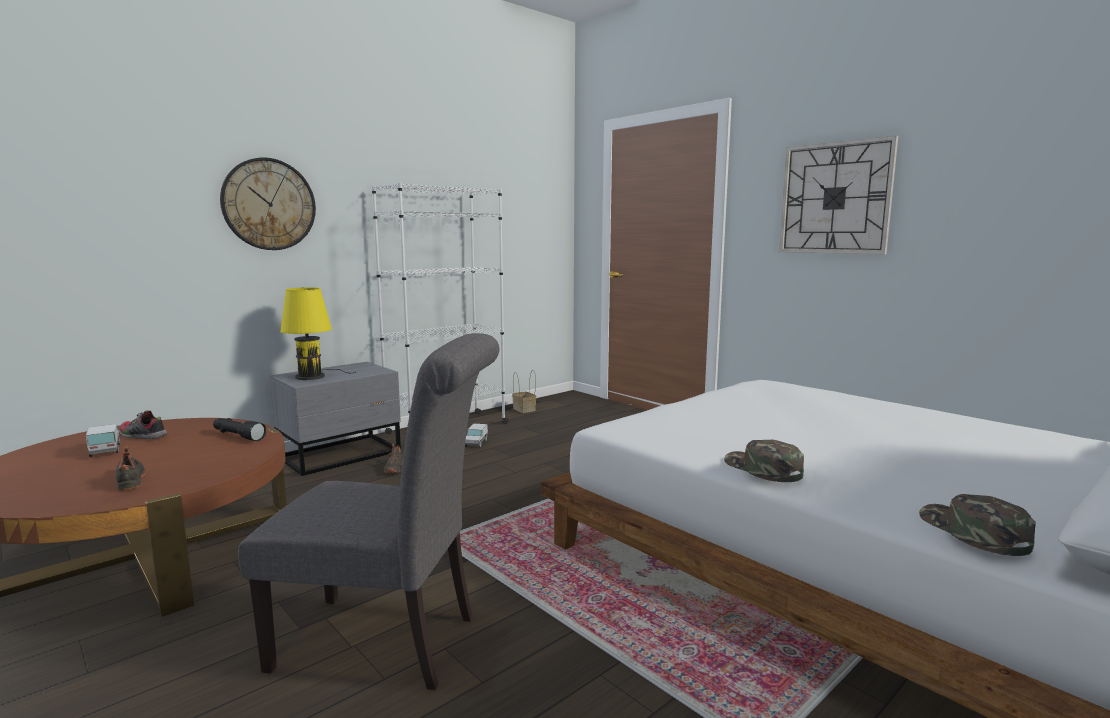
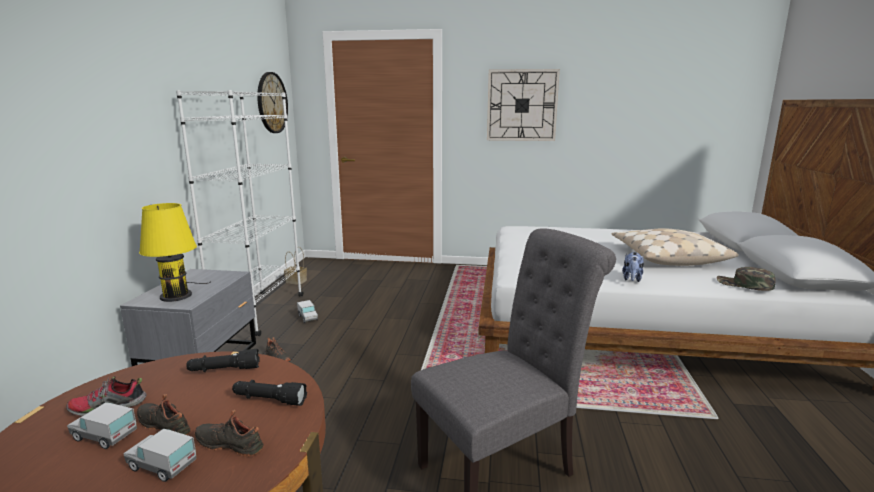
camera: 40 degrees left, 5 degrees up
wall clock [220,158,316,250] -> wall clock moved to [257,72,288,133]
green cap [724,440,804,482] -> plush toy [622,252,644,282]
none -> toy truck [123,429,196,482]
none -> black shoe [137,394,191,435]
none -> black flashlight [232,380,307,406]
none -> beige pillow [612,228,739,266]

